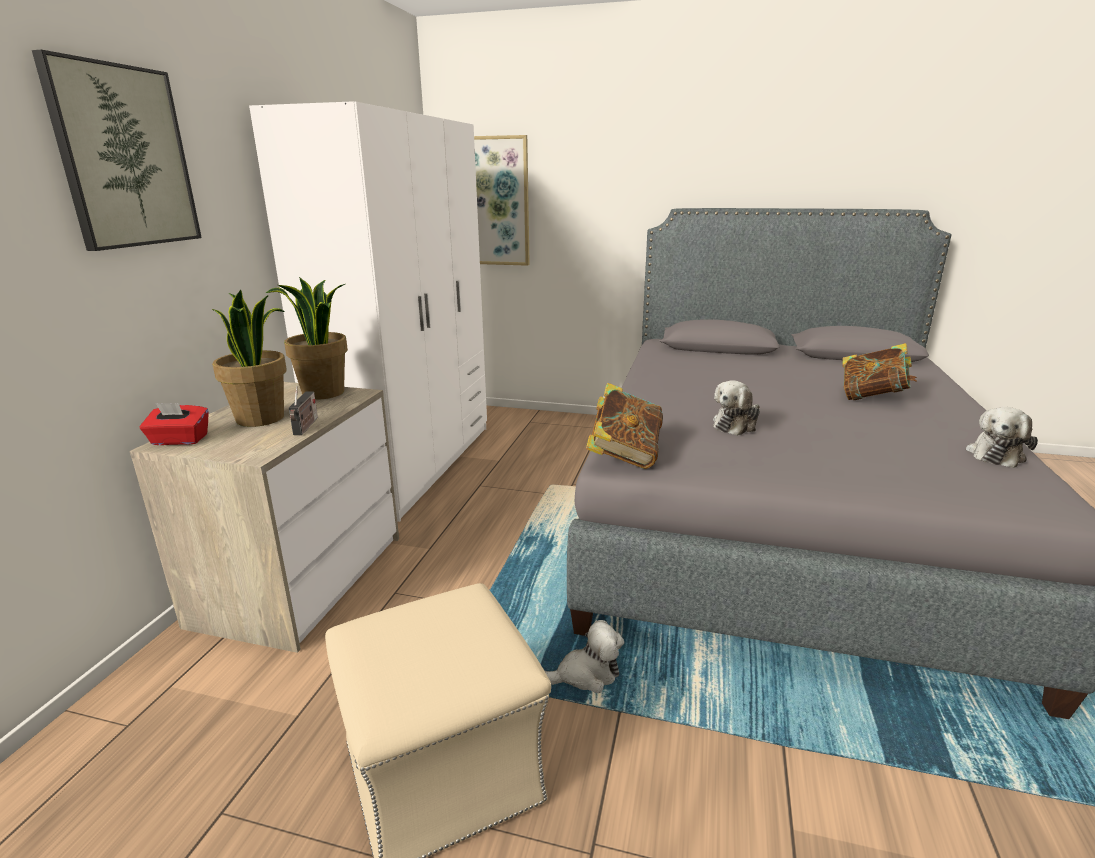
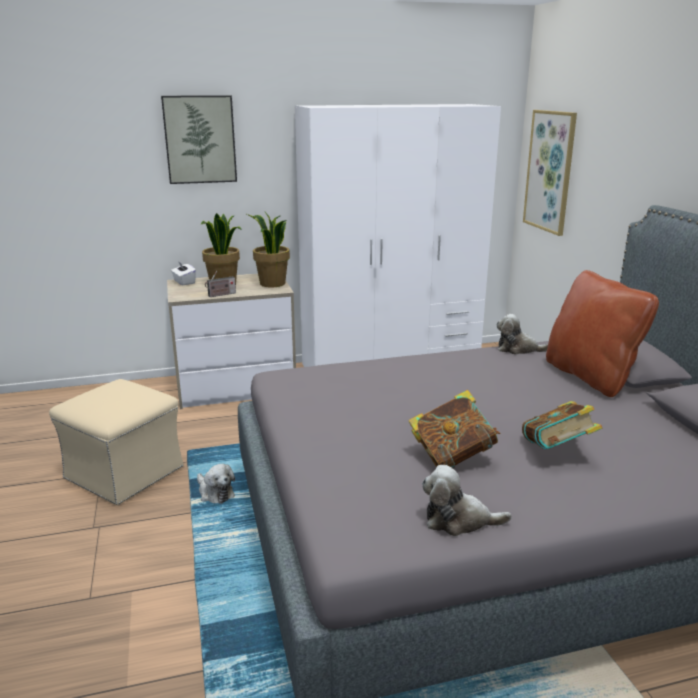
camera: 60 degrees right, 0 degrees up
red tissue box [140,403,209,445] -> white tissue box [171,261,196,285]
book [586,383,663,469] -> book moved to [408,390,500,468]
plush toy [713,380,760,436] -> plush toy moved to [497,314,548,355]
none -> brown pillow [546,270,659,397]

